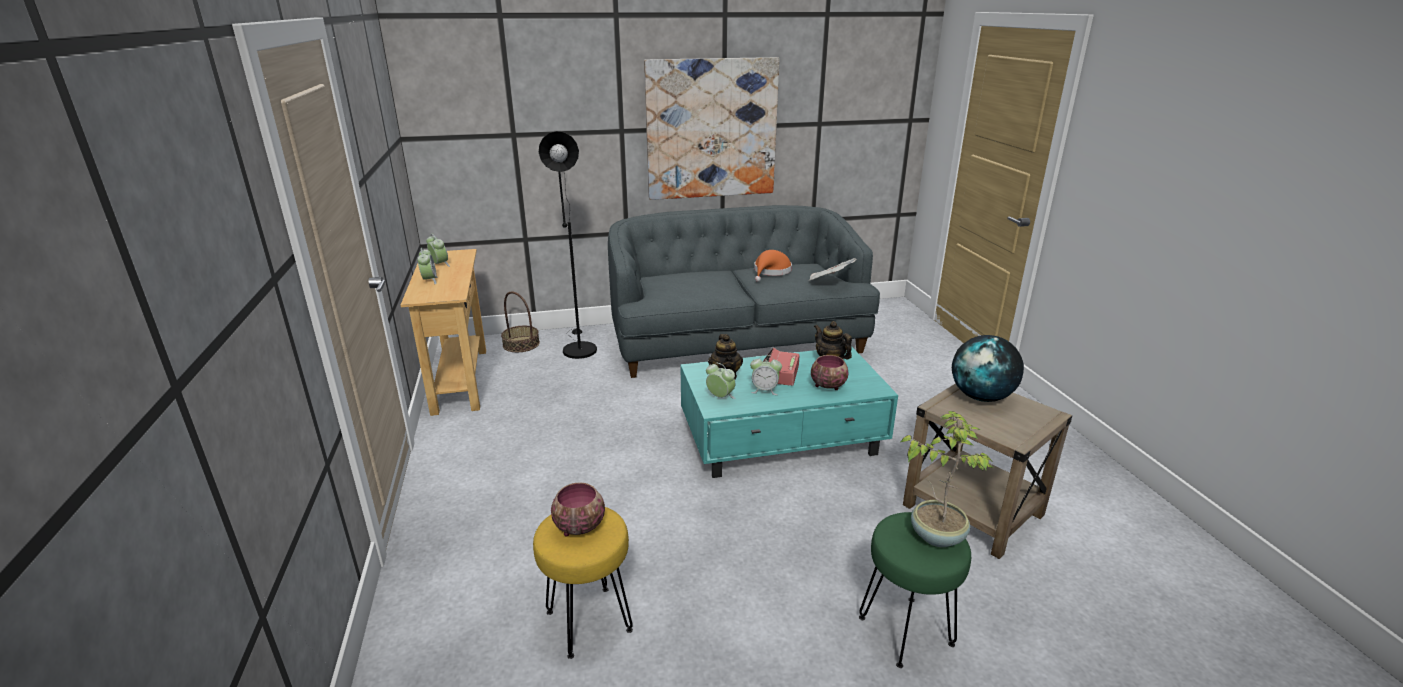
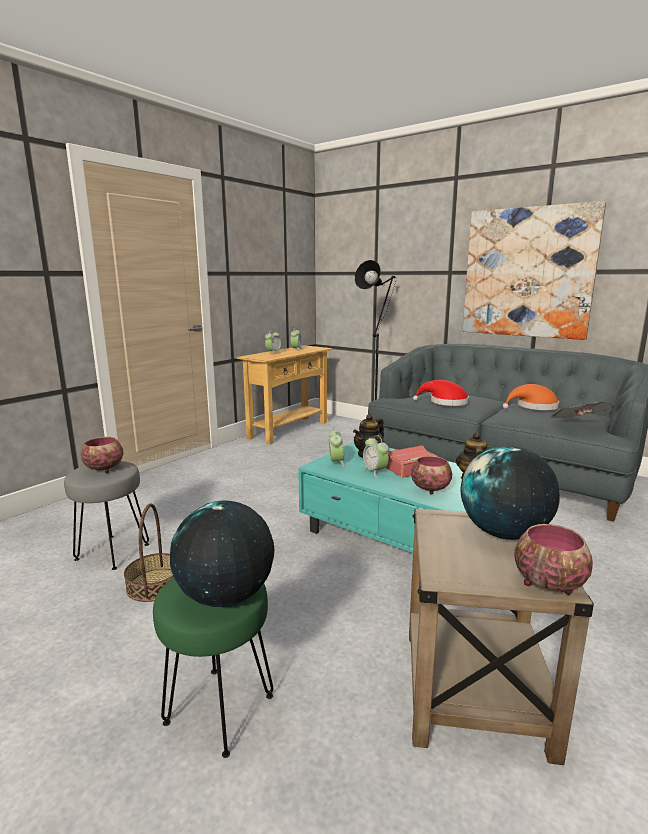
camera: 50 degrees right, 10 degrees down
basket [501,291,540,352] -> basket moved to [124,504,174,602]
yellow stool [533,507,633,659] -> grey stool [64,461,149,570]
potted plant [901,411,995,547] -> globe [170,501,274,607]
none -> red hat [413,380,469,406]
none -> bowl [514,524,593,595]

